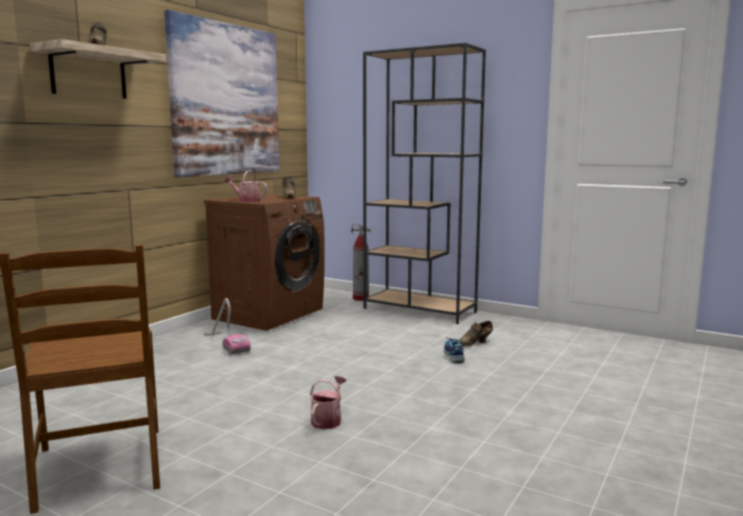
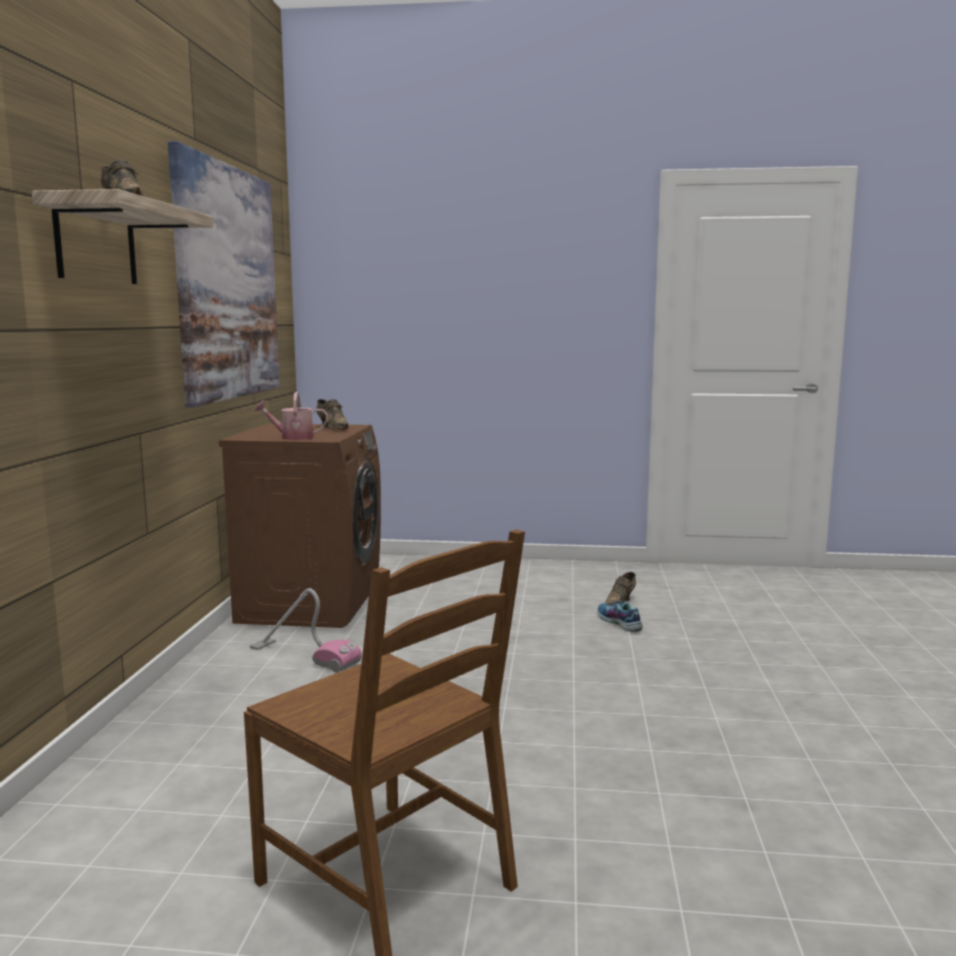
camera: 25 degrees left, 0 degrees up
watering can [310,376,347,429] -> none
fire extinguisher [351,224,370,301] -> none
bookcase [363,43,486,324] -> none

